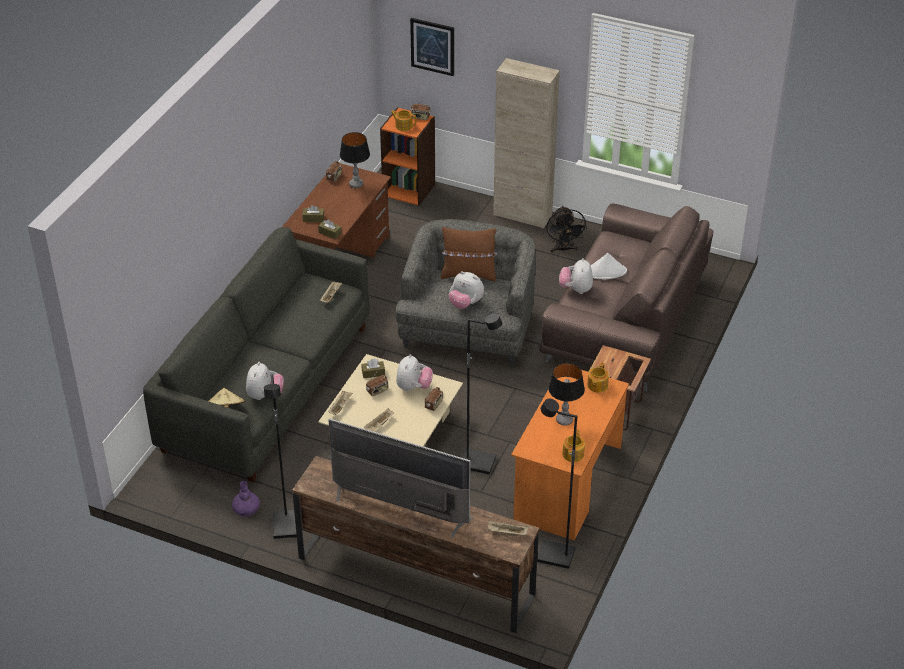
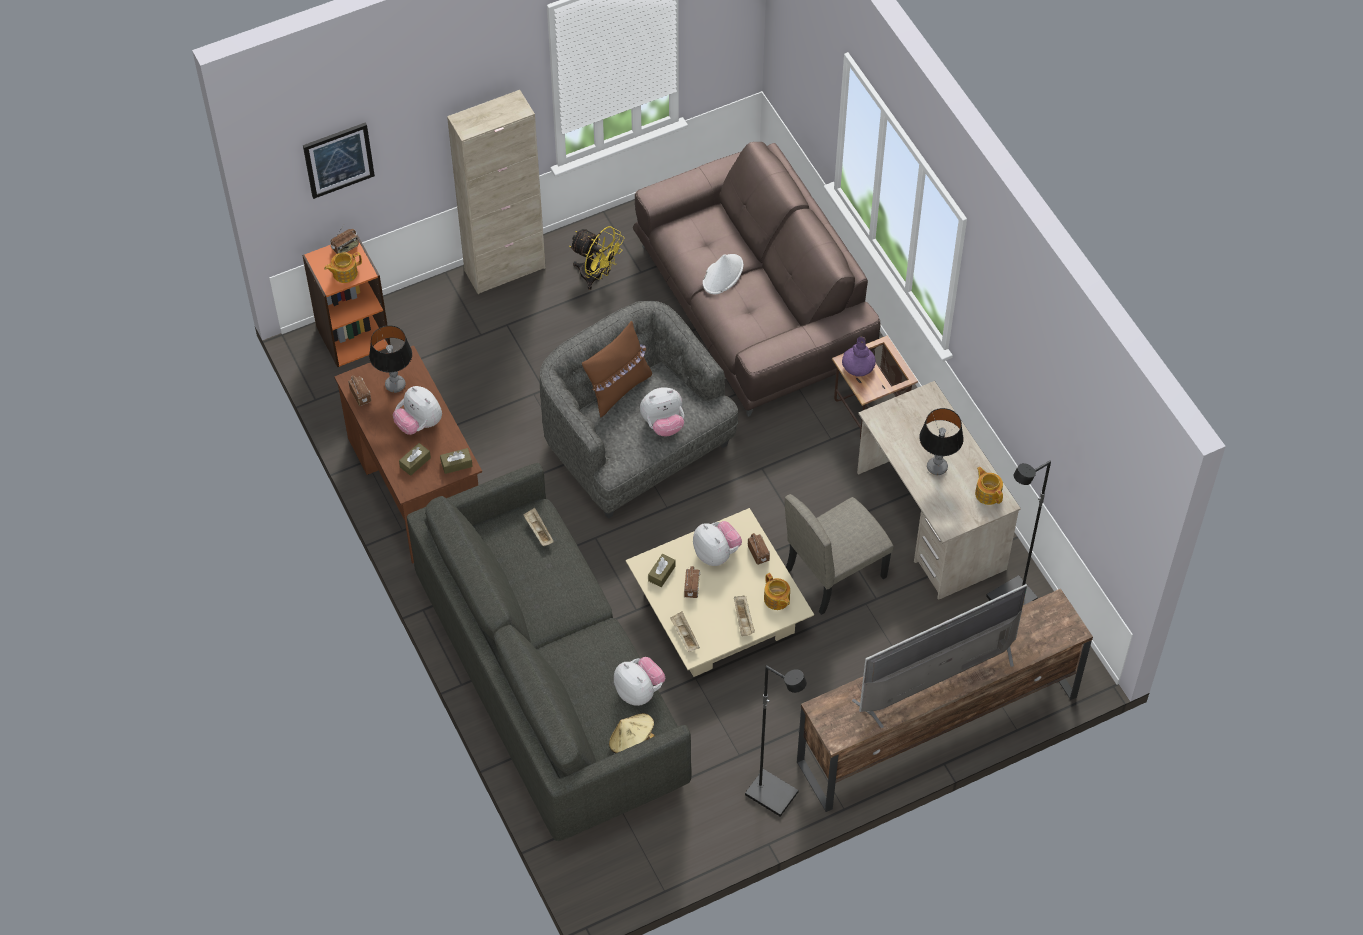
camera: 50 degrees left, 15 degrees up
purple vase [232,481,260,516] -> purple vase moved to [842,336,876,377]
black floor lamp [462,313,502,475] -> beige chair [785,494,894,615]
beige tray [488,520,528,536] -> none
orange desk [511,370,629,541] -> beige desk [857,381,1021,600]
black fan [546,206,587,253] -> yellow fan [569,226,625,290]
plush toy [559,258,593,294] -> plush toy moved to [393,386,442,435]
teapot [587,362,609,392] -> teapot moved to [764,573,790,610]

